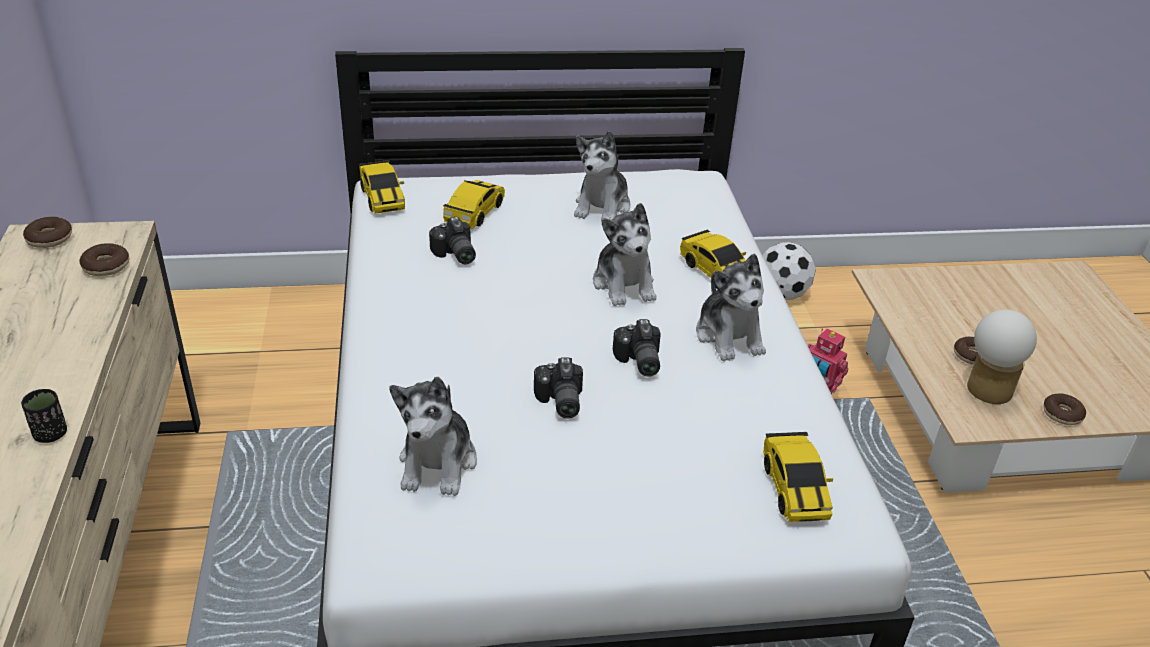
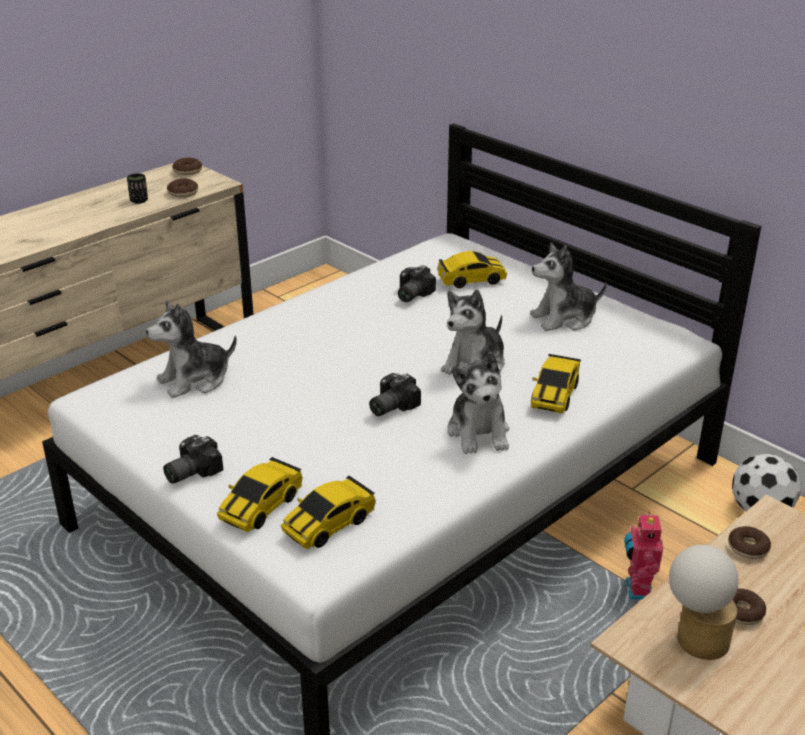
camera: 55 degrees right, 5 degrees down
black cup [21,389,67,443] -> black cup moved to [127,173,148,204]
toy car [359,160,405,214] -> toy car moved to [217,457,303,532]
camera [534,357,583,419] -> camera moved to [163,435,223,484]
plush toy [696,253,766,361] -> plush toy turned 45 degrees counterclockwise [447,352,509,454]
donut [1043,393,1086,425] -> donut moved to [728,526,771,559]

